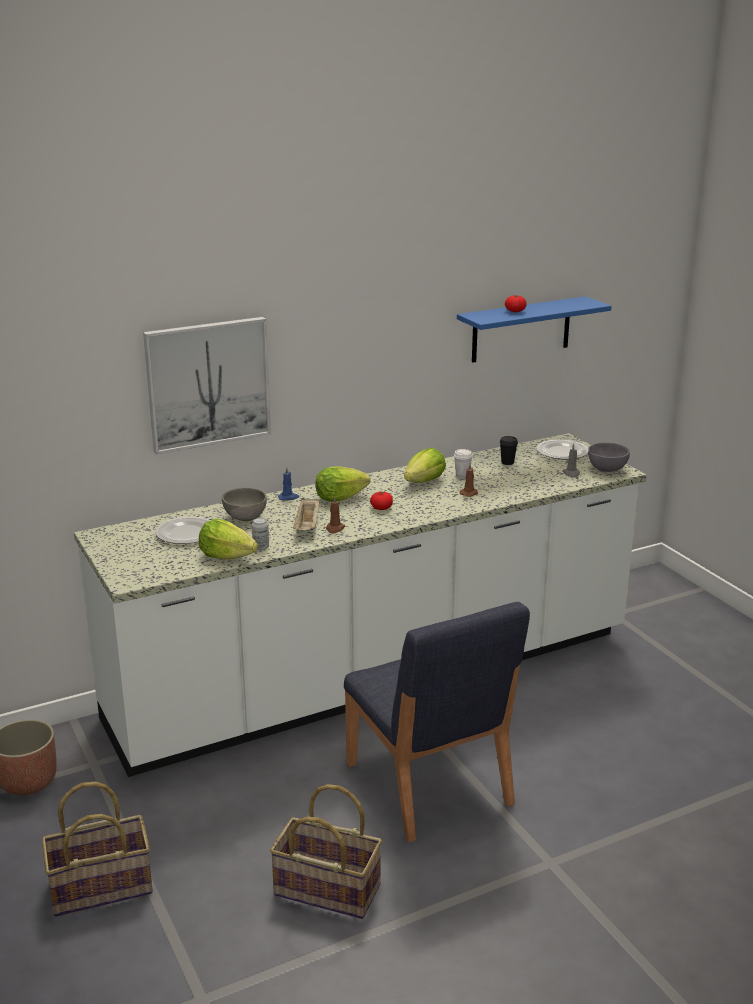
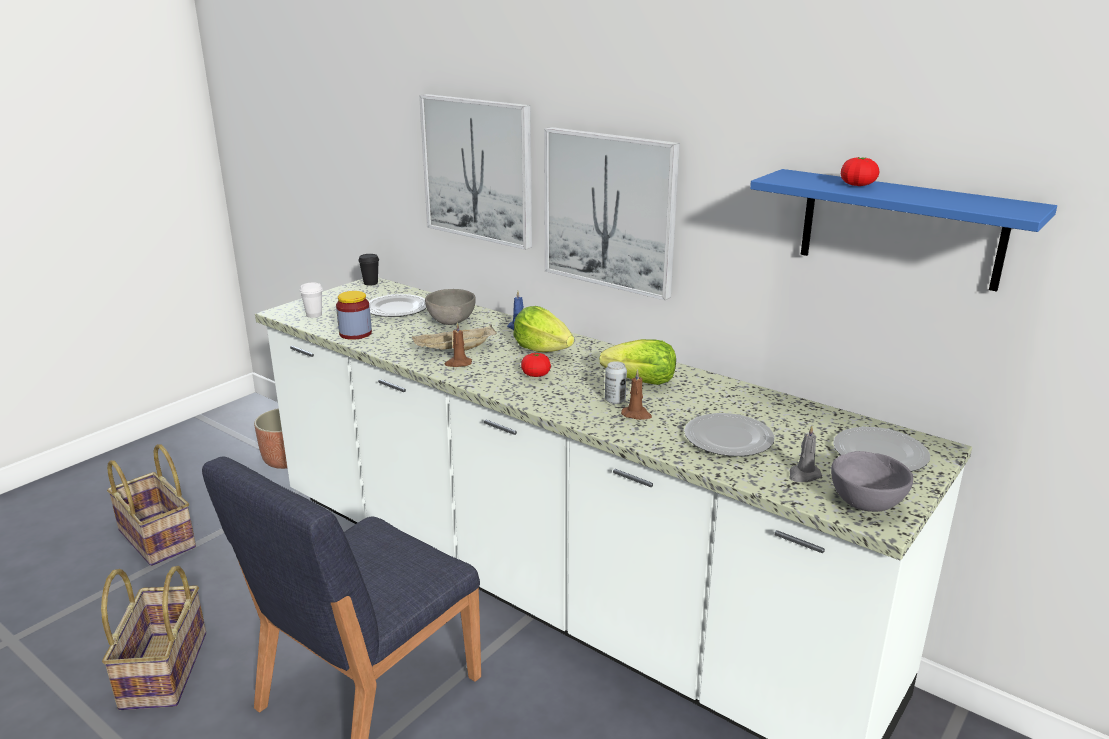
camera: 65 degrees right, 0 degrees up
lettuce [199,519,258,559] -> jar [336,291,372,340]
can [252,518,269,551] -> can moved to [605,361,627,404]
white cup [454,449,473,479] -> white cup moved to [300,283,323,318]
black cup [500,436,518,465] -> black cup moved to [359,254,379,286]
none -> picture [544,127,680,300]
none -> plate [684,413,775,456]

